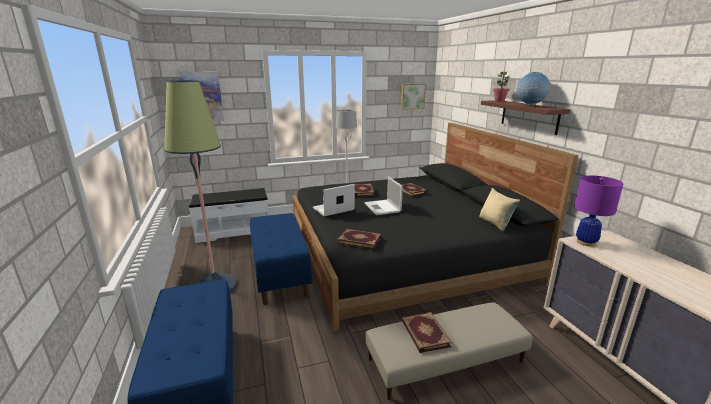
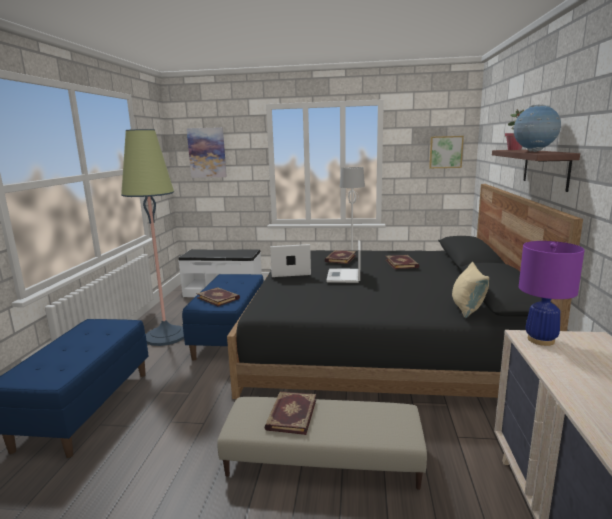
camera: 25 degrees right, 5 degrees down
book [337,229,382,250] -> book moved to [196,287,240,307]

